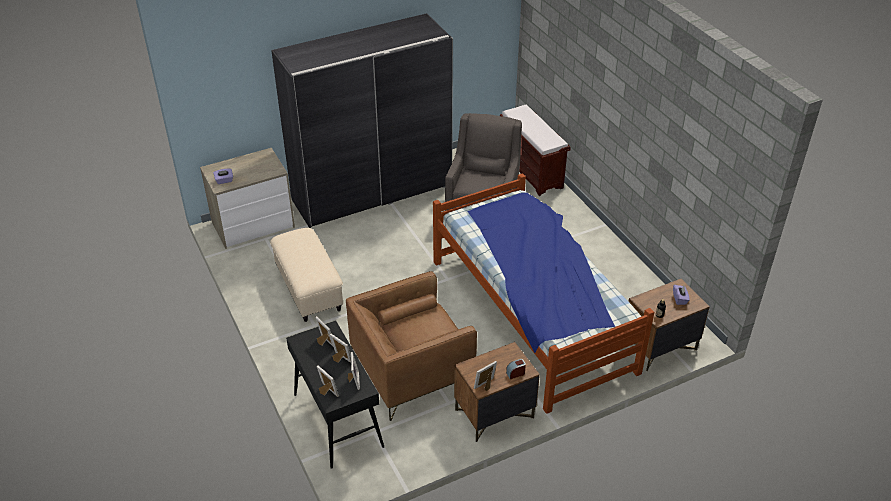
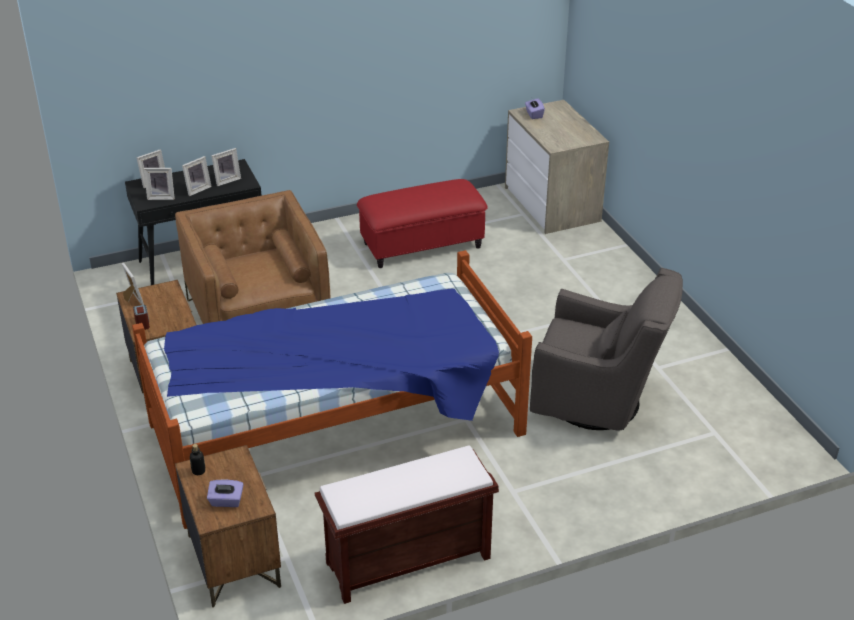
camera: 95 degrees right, 5 degrees down
beige ottoman [270,228,343,322] -> red ottoman [357,179,488,268]
grey wardrobe [271,13,453,228] -> none
brown bench [500,105,571,196] -> brown bench moved to [315,445,499,604]

